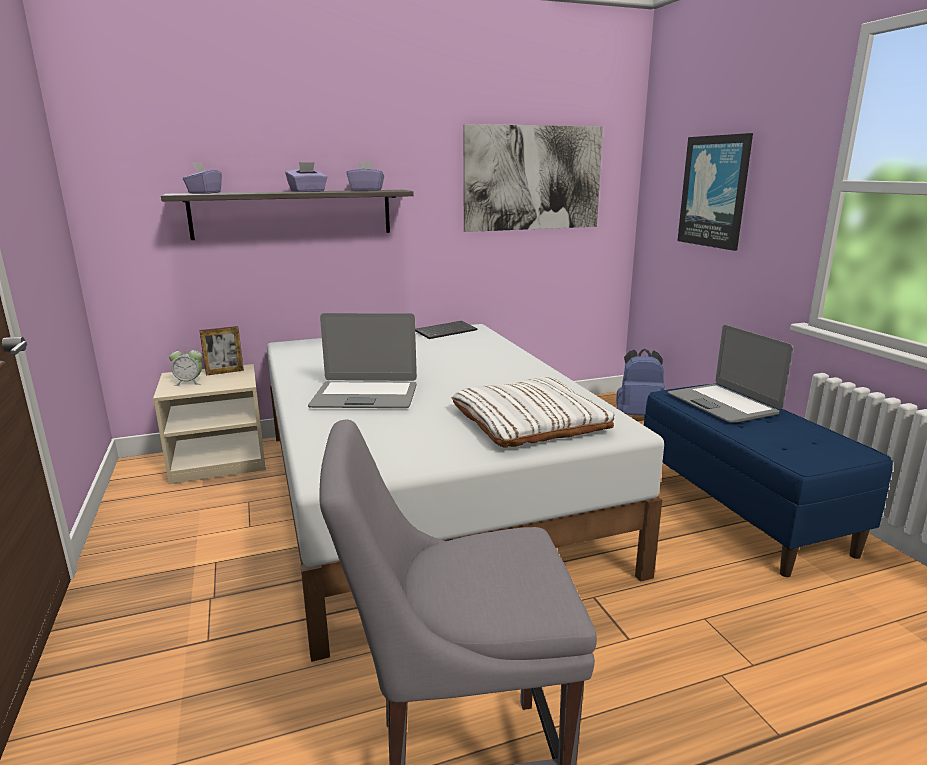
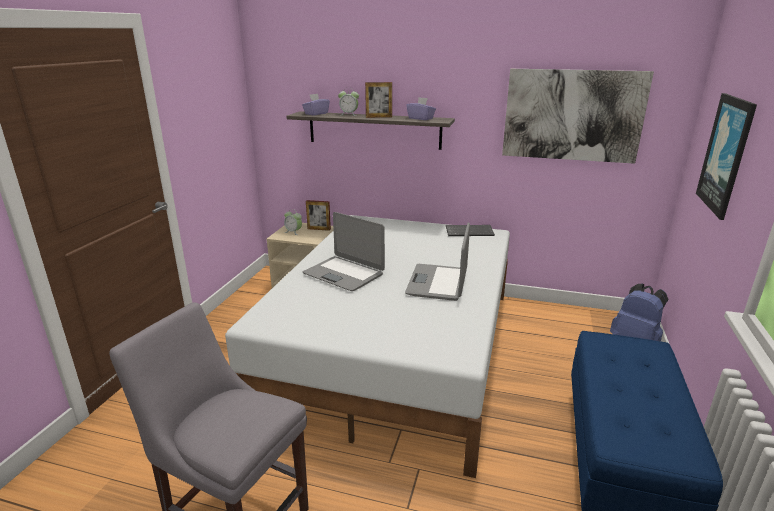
camera: 35 degrees right, 5 degrees up
purple tissue box [285,162,327,192] -> picture frame [365,82,392,118]
white pillow [452,377,614,448] -> none
laptop [668,325,793,423] -> laptop moved to [405,223,470,301]
none -> alarm clock [338,88,359,116]

